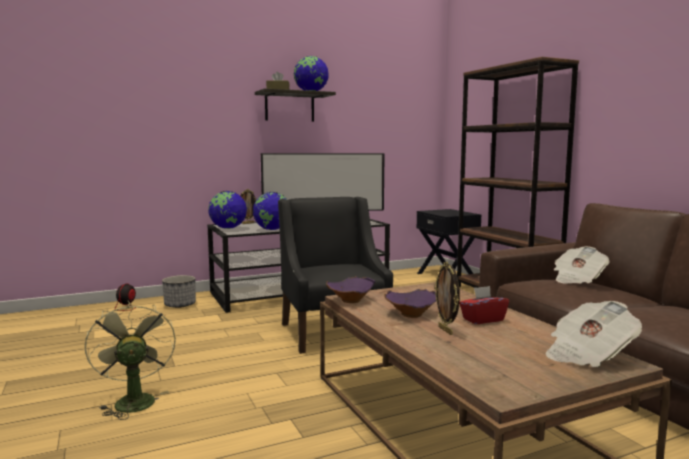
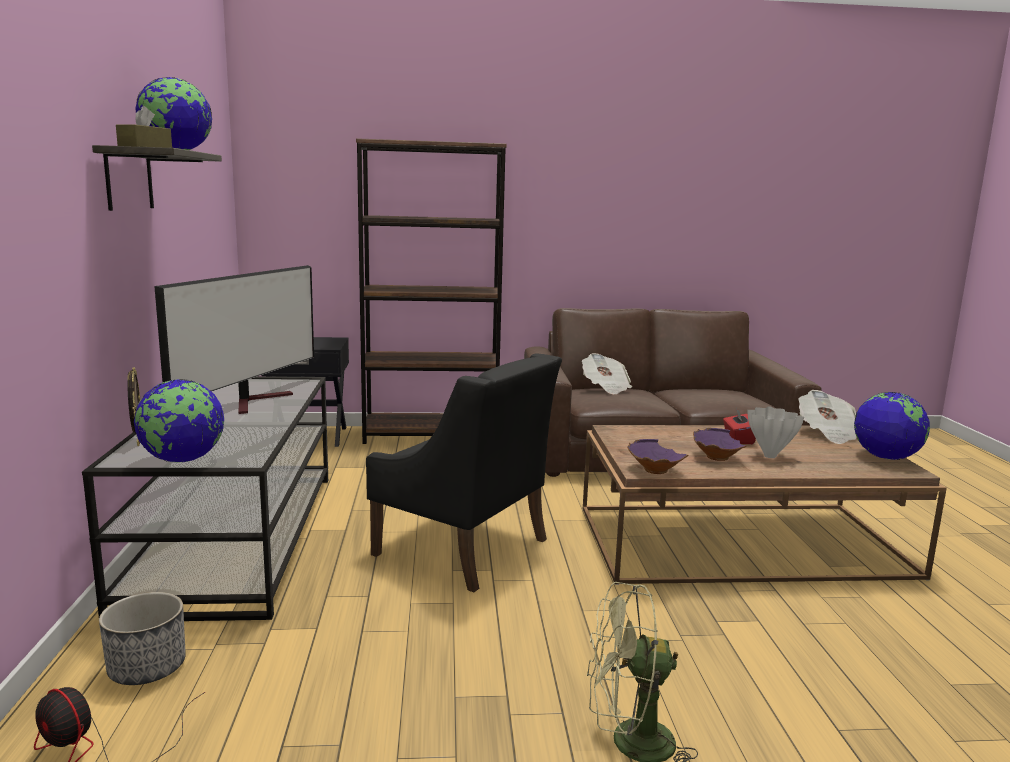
camera: 70 degrees left, 5 degrees up
globe [253,192,287,230] -> globe moved to [854,392,930,460]
black armchair [278,197,393,354] -> black armchair turned 150 degrees counterclockwise [366,354,562,592]
picture frame [434,262,460,335] -> white vase [747,406,804,458]

